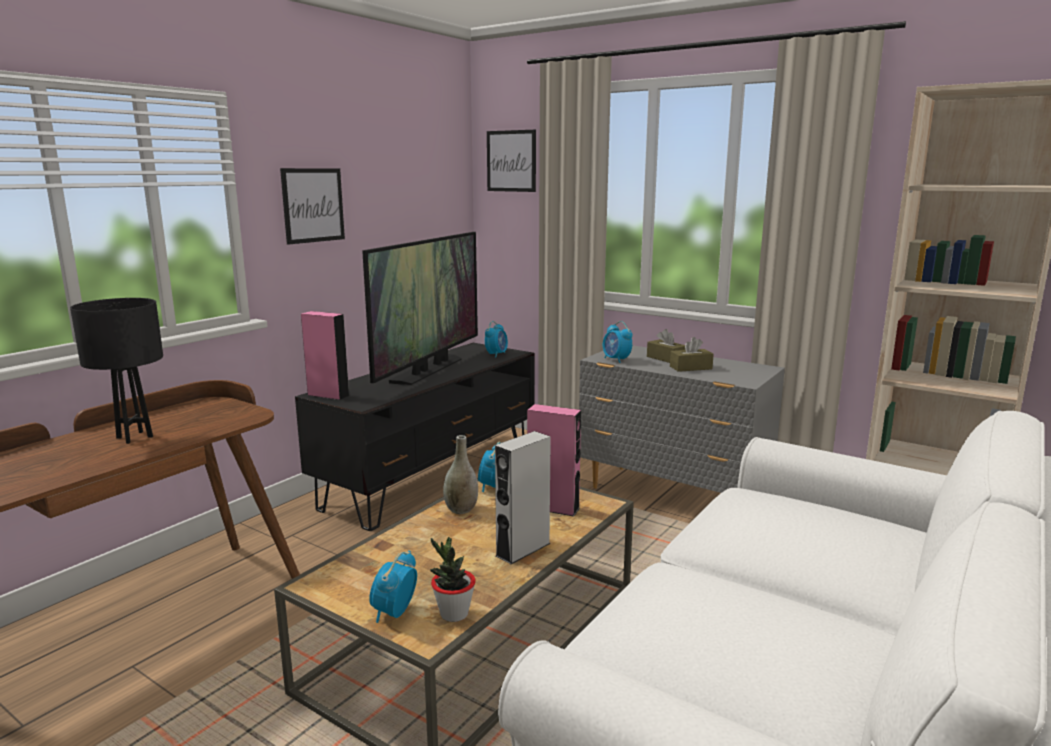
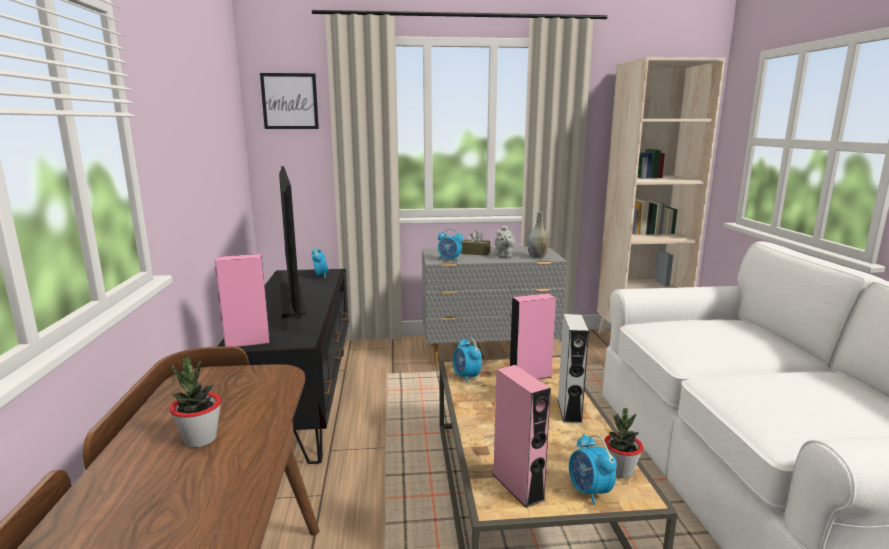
camera: 40 degrees left, 0 degrees up
black table lamp [70,298,163,444] -> potted plant [170,357,221,448]
picture [280,168,345,245] -> none
grey vase [443,435,478,514] -> grey vase moved to [528,212,548,258]
brown tissue box [670,337,714,372] -> grey teapot [494,225,516,258]
none -> pink speaker [492,365,551,508]

